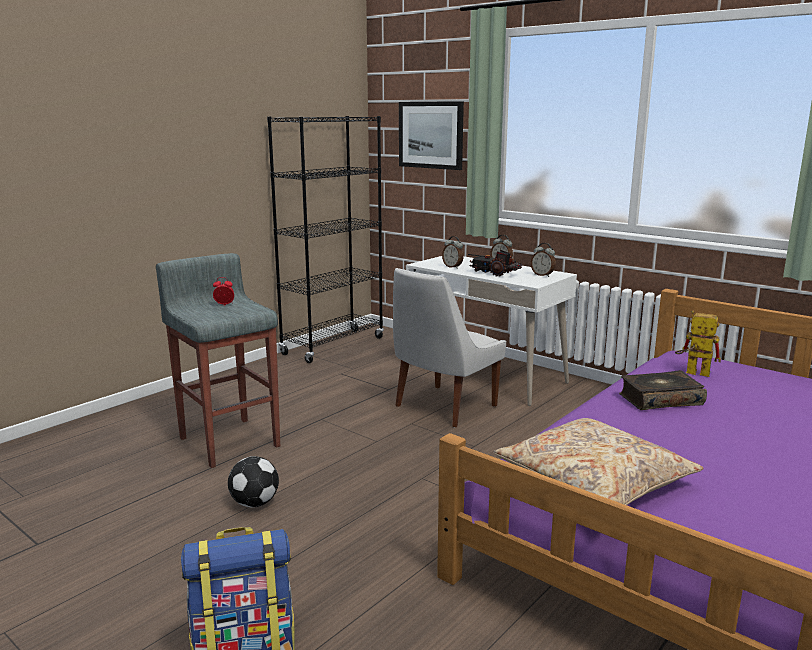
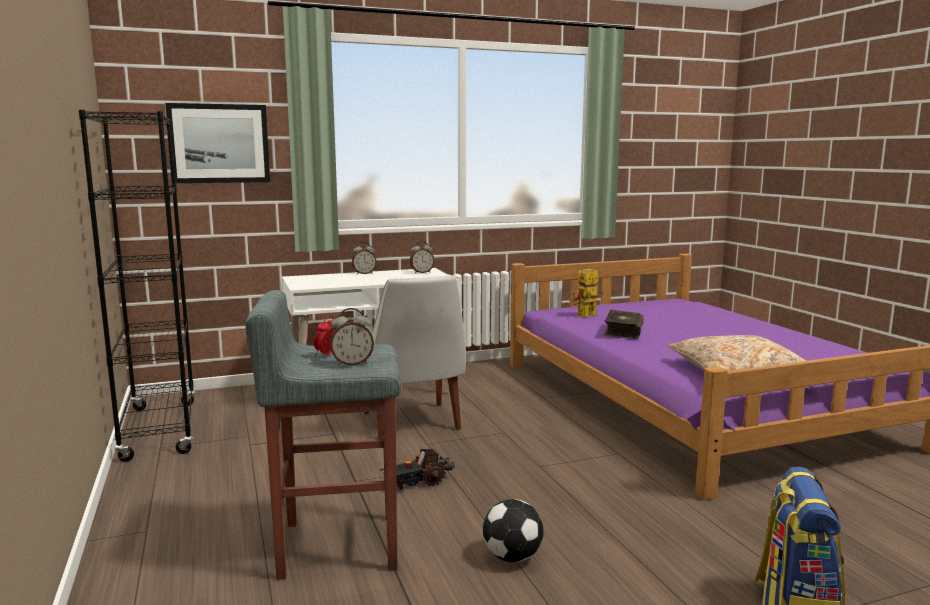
camera: 60 degrees left, 5 degrees down
alarm clock [442,236,464,269] -> alarm clock moved to [330,308,374,366]
toy truck [468,250,522,277] -> toy truck moved to [380,449,455,490]

